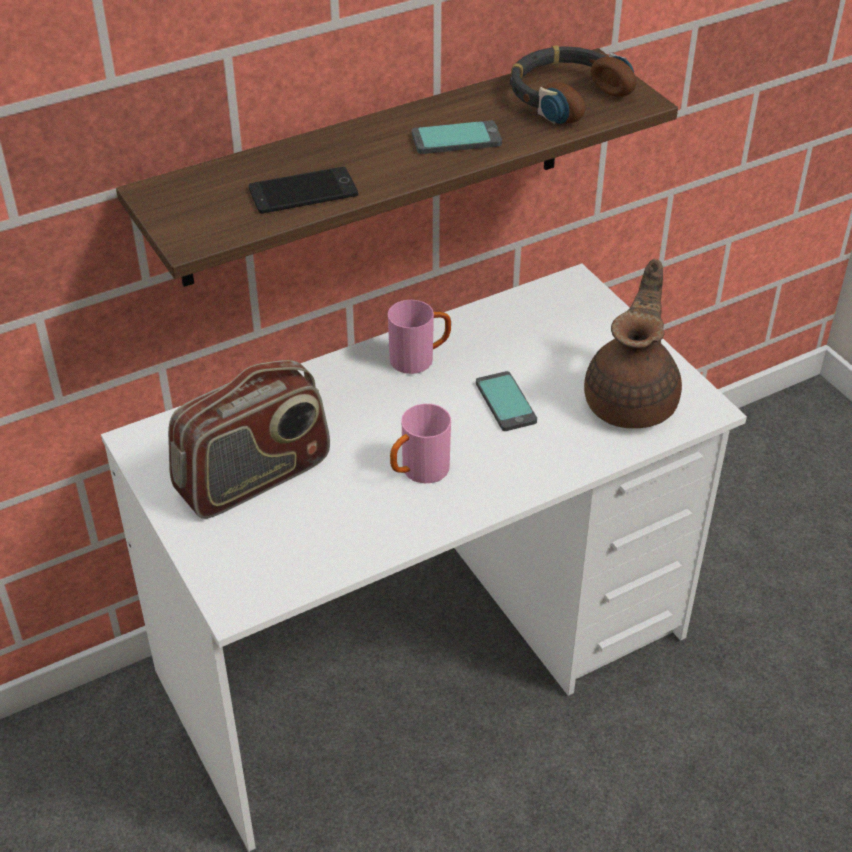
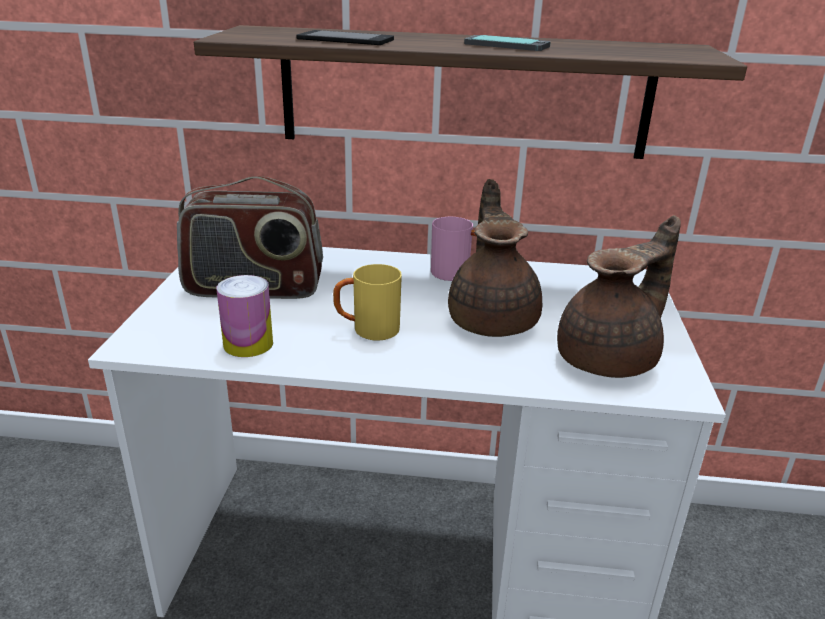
camera: 35 degrees right, 15 degrees down
pink mug [390,404,451,483] -> yellow mug [333,264,402,341]
phone [476,371,537,431] -> brown teapot [448,179,542,337]
headphones [510,45,637,124] -> none
none -> can [216,275,273,357]

